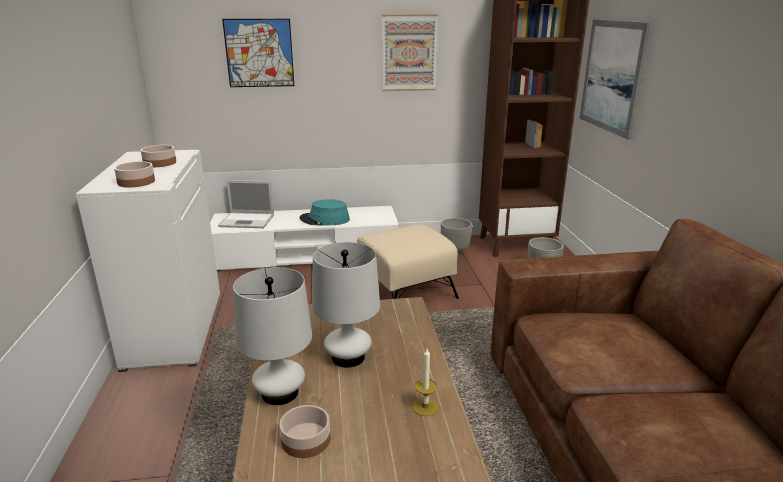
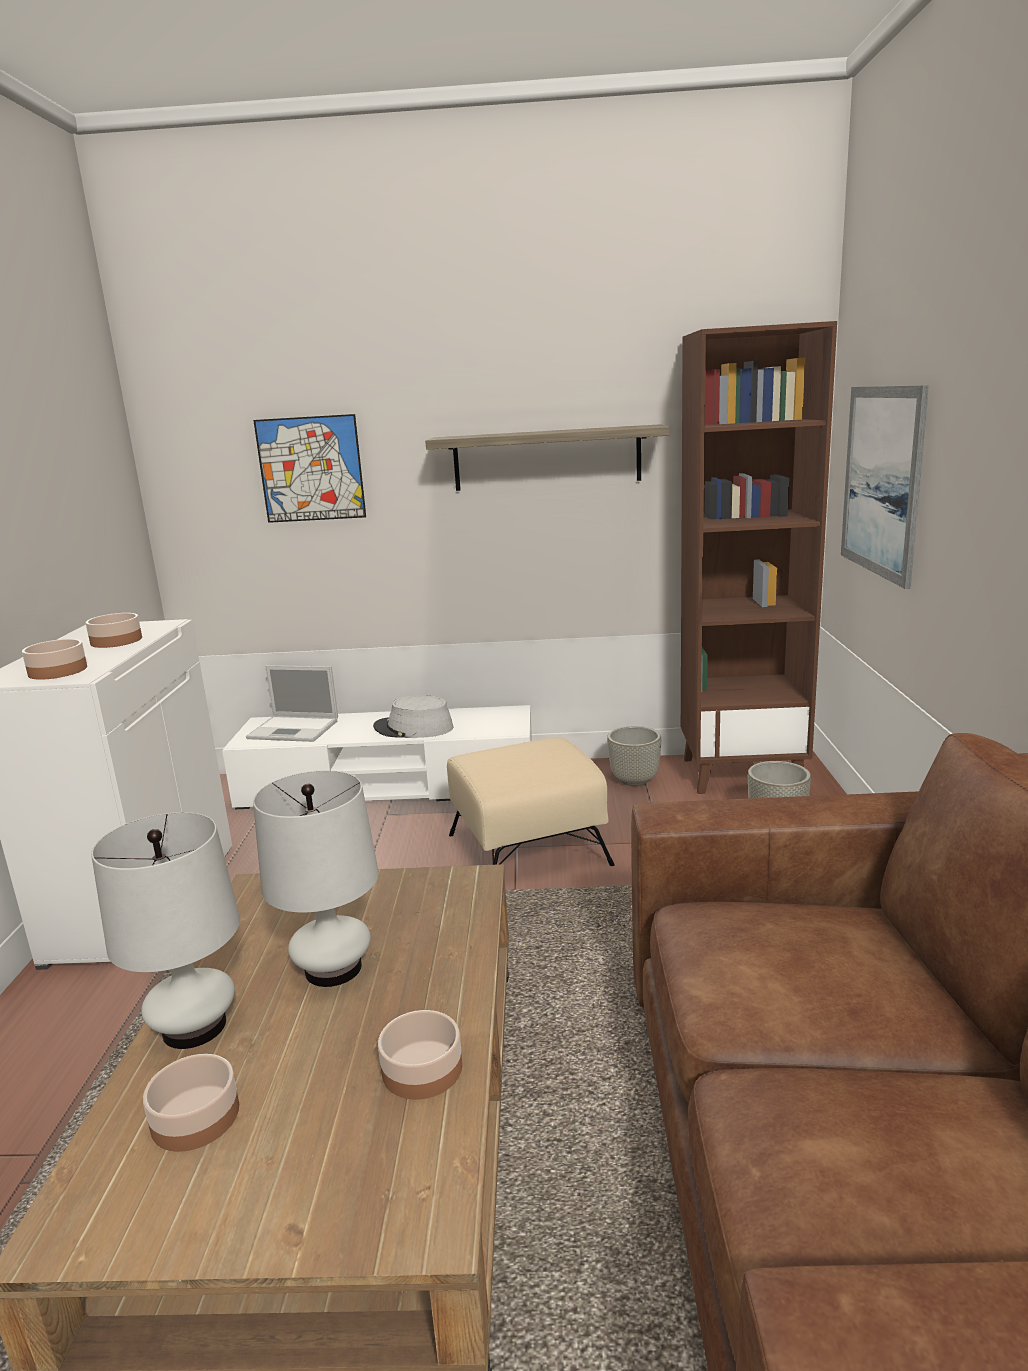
camera: 10 degrees right, 5 degrees down
turquoise hat [300,199,350,225] -> grey hat [373,695,453,738]
picture [382,14,438,91] -> shelf [425,424,670,491]
candle [413,349,439,416] -> bowl [378,1010,462,1100]

